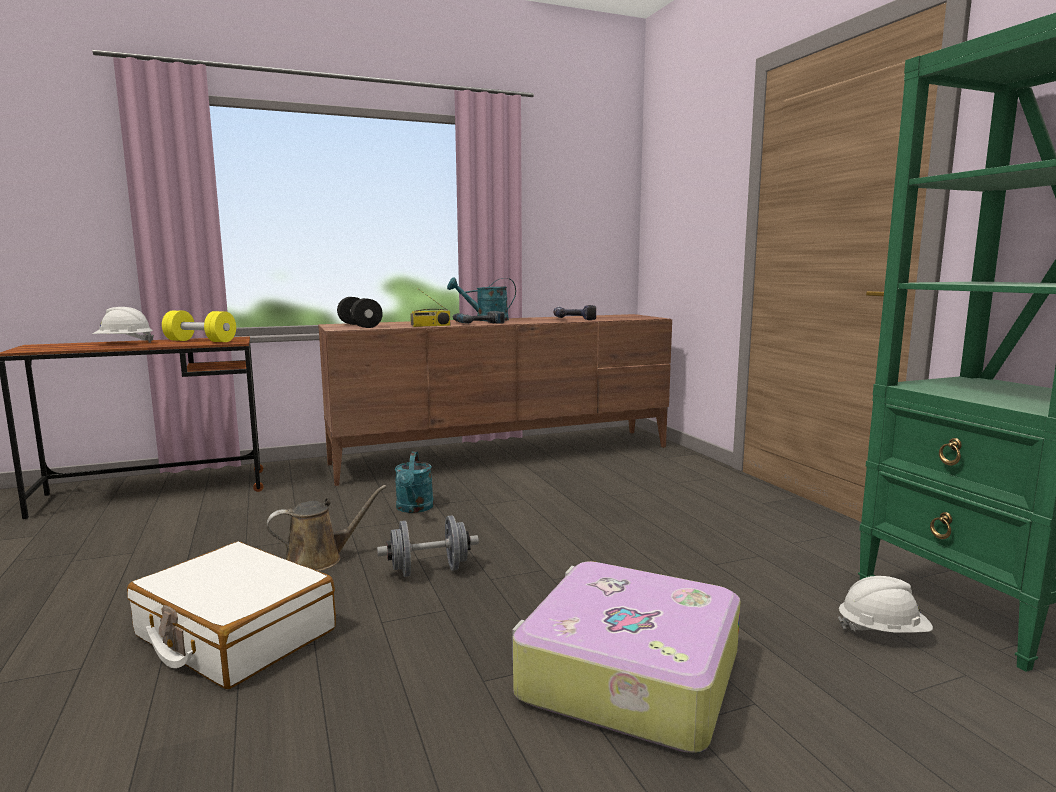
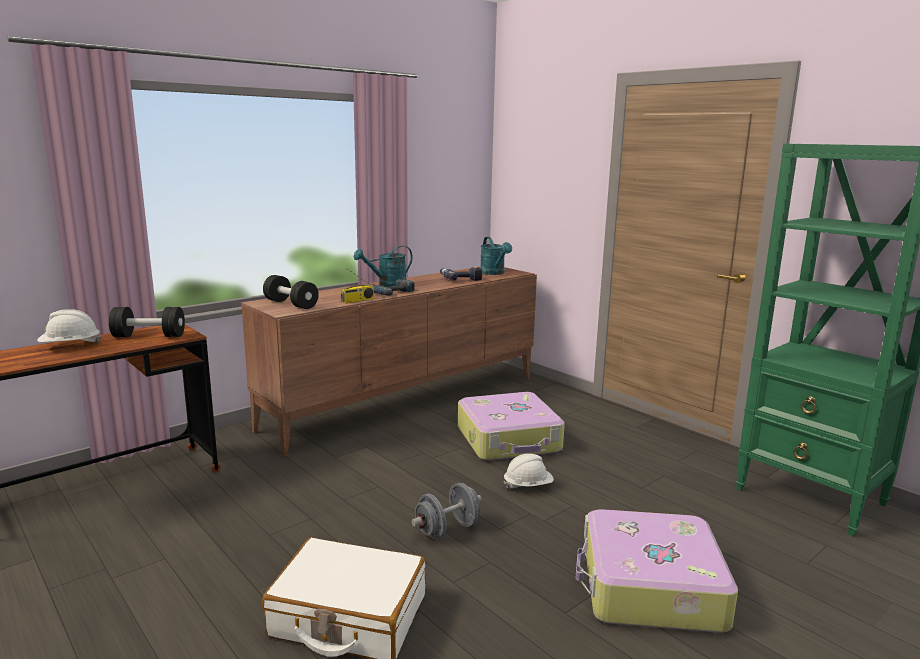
camera: 20 degrees left, 5 degrees up
yellow dumbbell [162,311,236,342] -> black dumbbell [109,307,185,337]
brown watering can [267,485,386,571] -> none
turquoise watering can [394,451,434,513] -> turquoise watering can moved to [480,237,512,275]
white hard hat [838,576,933,633] -> white hard hat moved to [503,454,554,489]
none -> suitcase [458,392,565,461]

